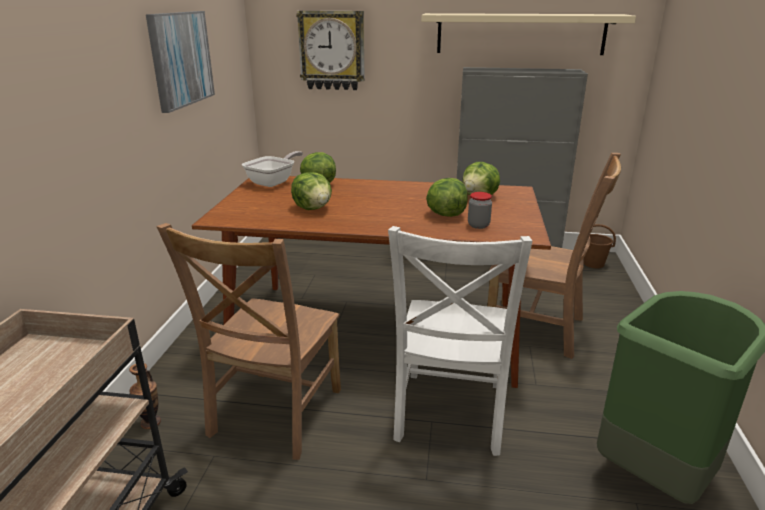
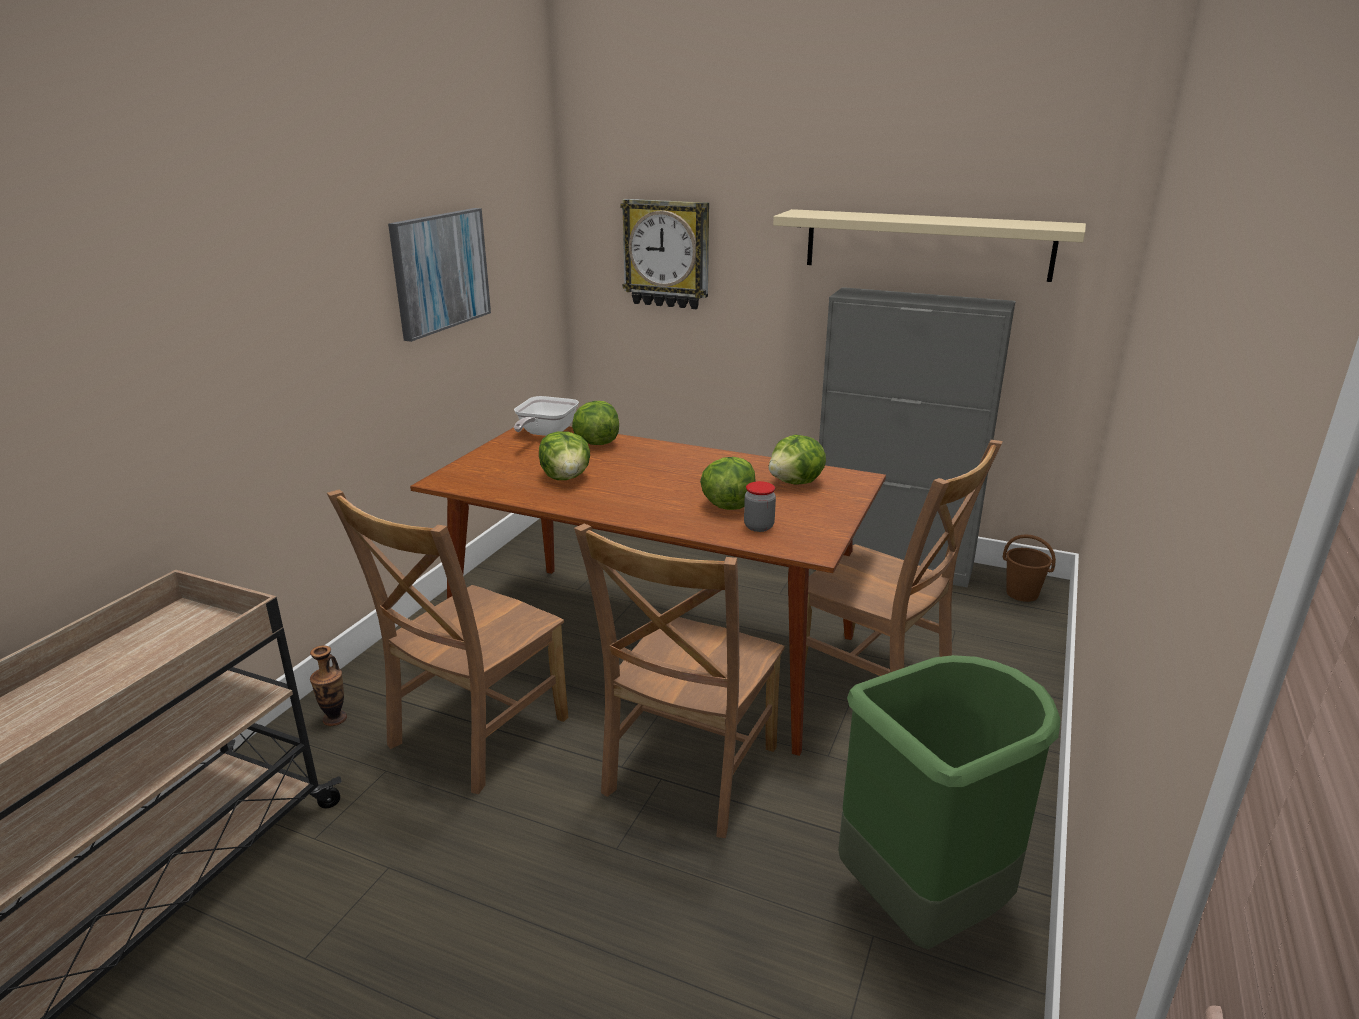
camera: 15 degrees right, 0 degrees up
frying pan [242,151,303,187] -> frying pan turned 150 degrees clockwise [514,396,579,436]
white chair [388,226,532,456] -> brown chair [574,523,785,838]

